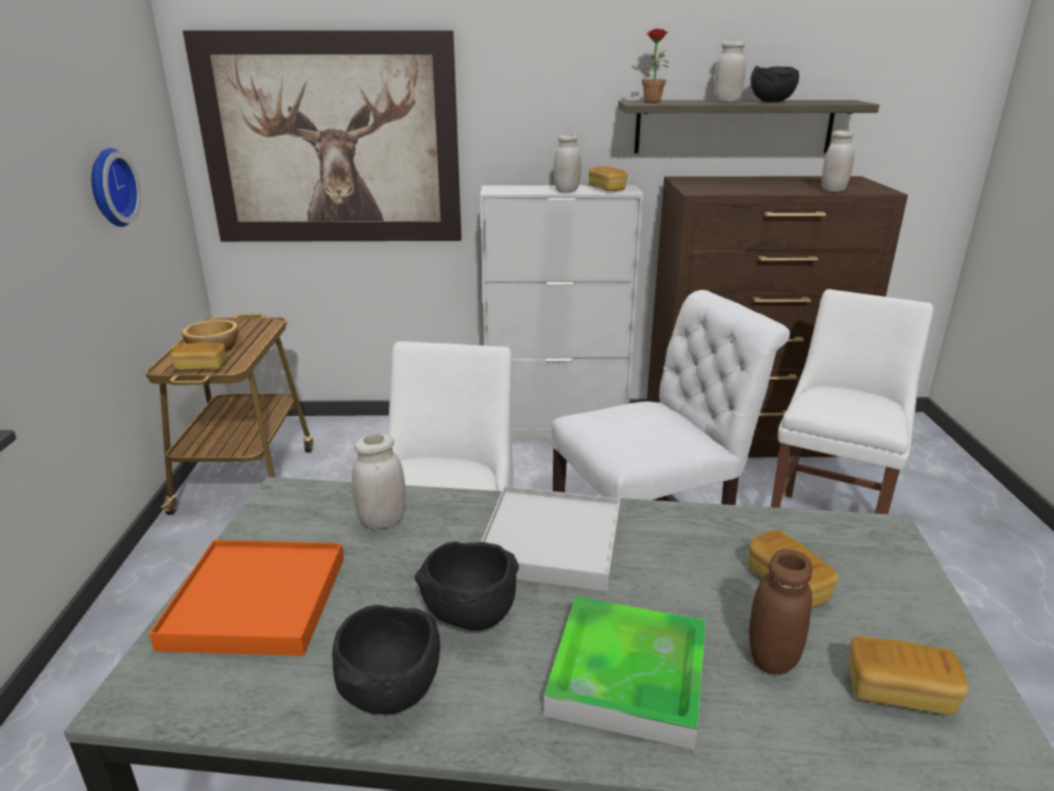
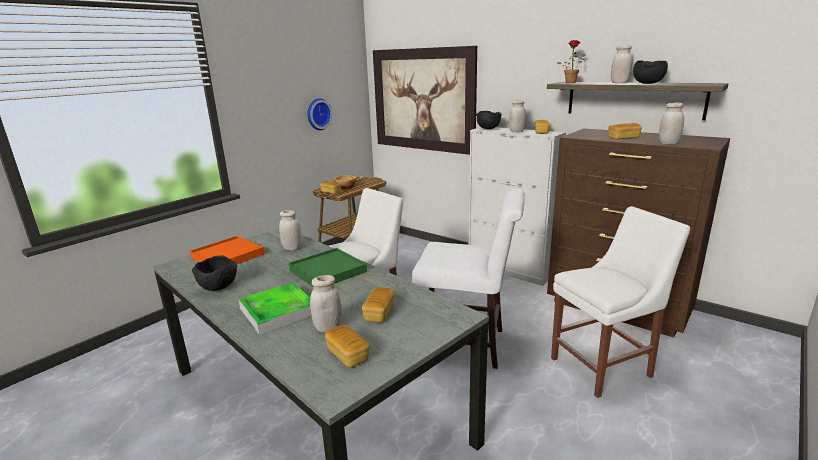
camera: 40 degrees right, 5 degrees down
black bowl [415,541,519,631] -> black bowl moved to [476,111,502,129]
white tray [481,486,620,591] -> green tray [289,248,367,288]
brown jar [749,549,812,675] -> white jar [310,275,342,333]
none -> bread [608,123,642,139]

